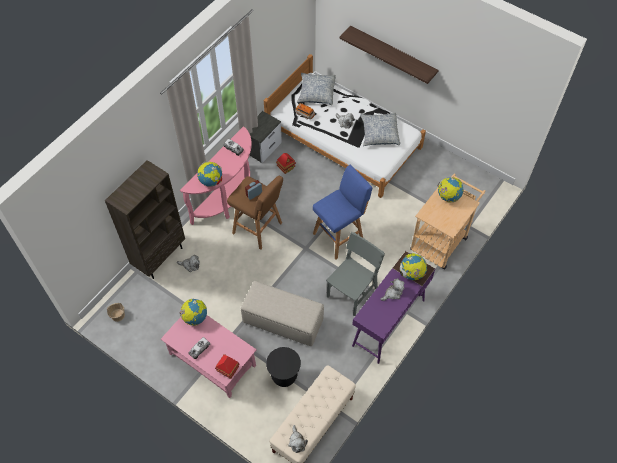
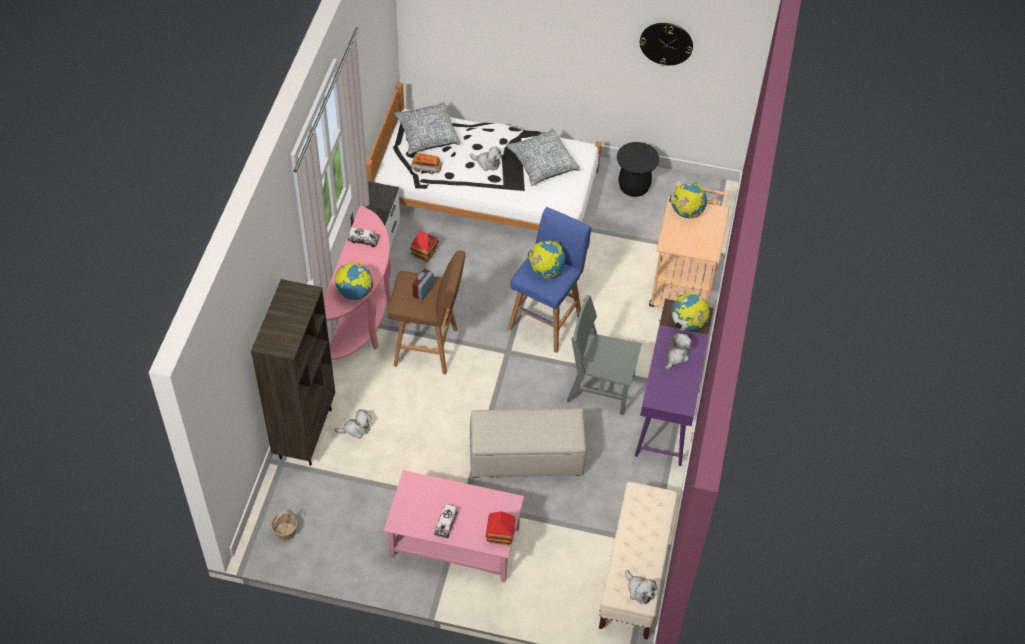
camera: 25 degrees left, 5 degrees down
globe [179,299,207,326] -> globe moved to [528,240,565,278]
black stool [266,347,301,387] -> black stool moved to [617,142,659,197]
grey chair [326,232,385,316] -> grey chair turned 90 degrees counterclockwise [567,295,642,415]
shelf [339,26,439,84] -> none
none -> wall clock [640,23,693,66]

